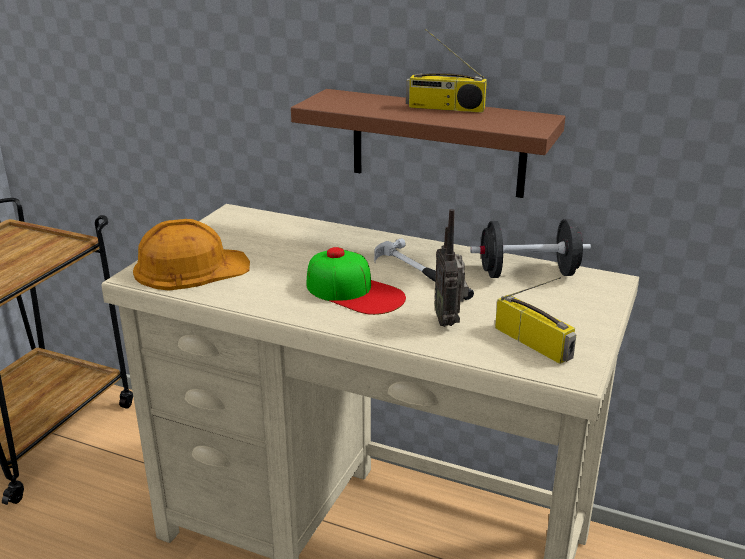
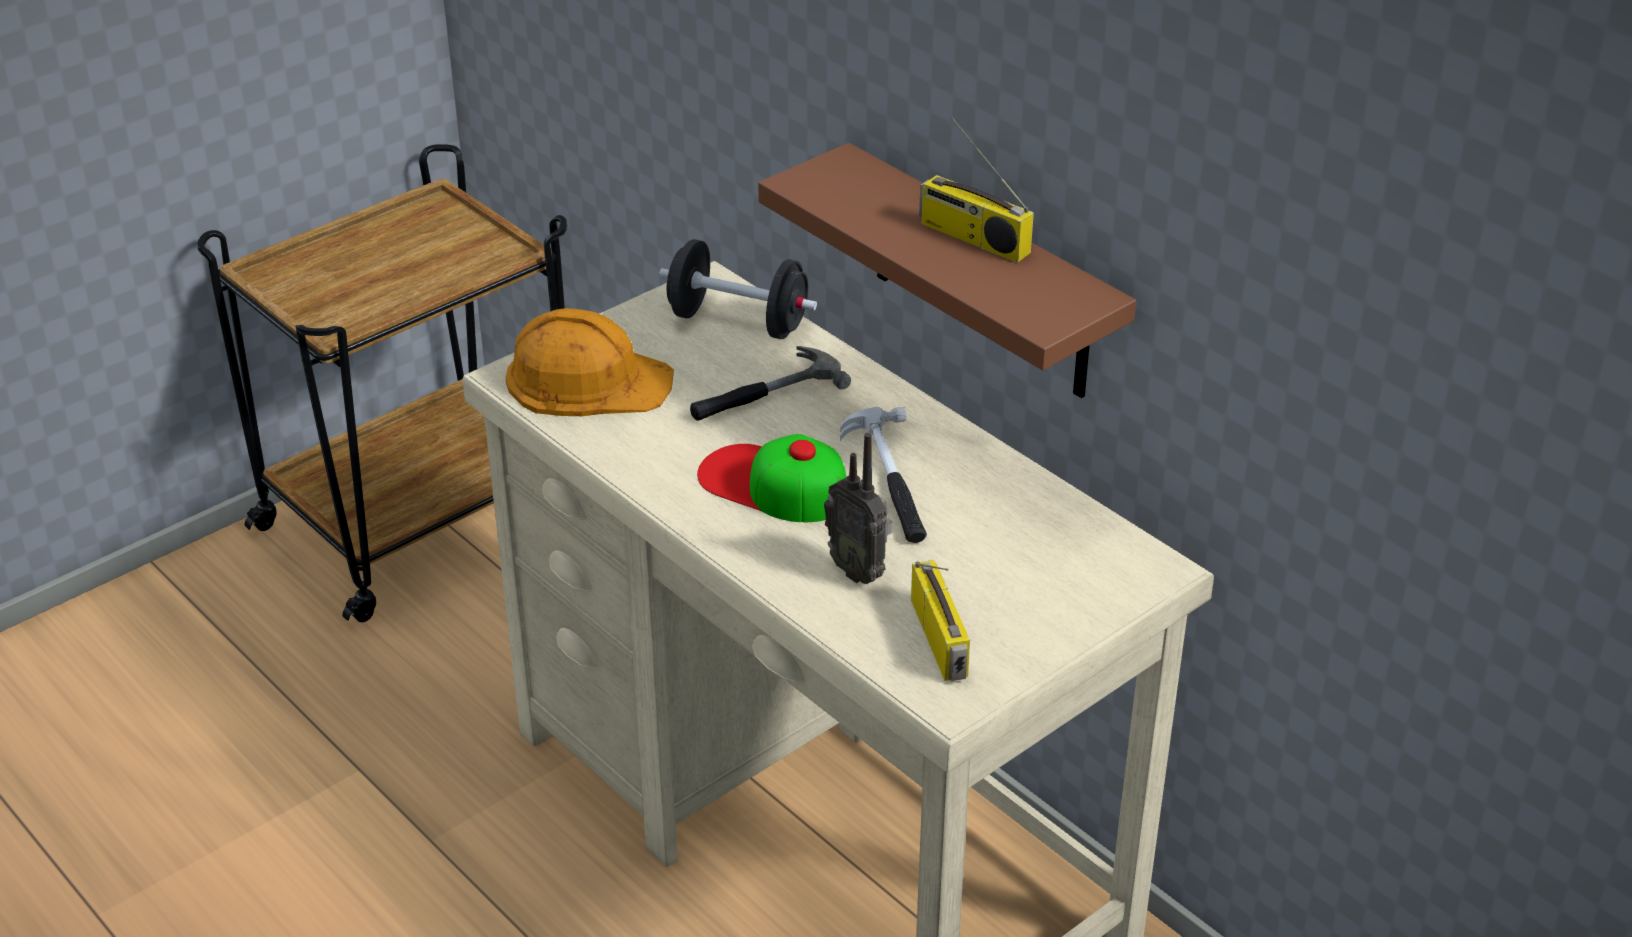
camera: 25 degrees right, 10 degrees up
cap [306,247,406,315] -> cap turned 150 degrees clockwise [697,434,847,522]
radio [435,209,469,327] -> radio turned 60 degrees counterclockwise [824,433,892,584]
black dumbbell [470,219,591,278] -> black dumbbell moved to [659,239,817,339]
none -> hammer [690,346,851,421]

